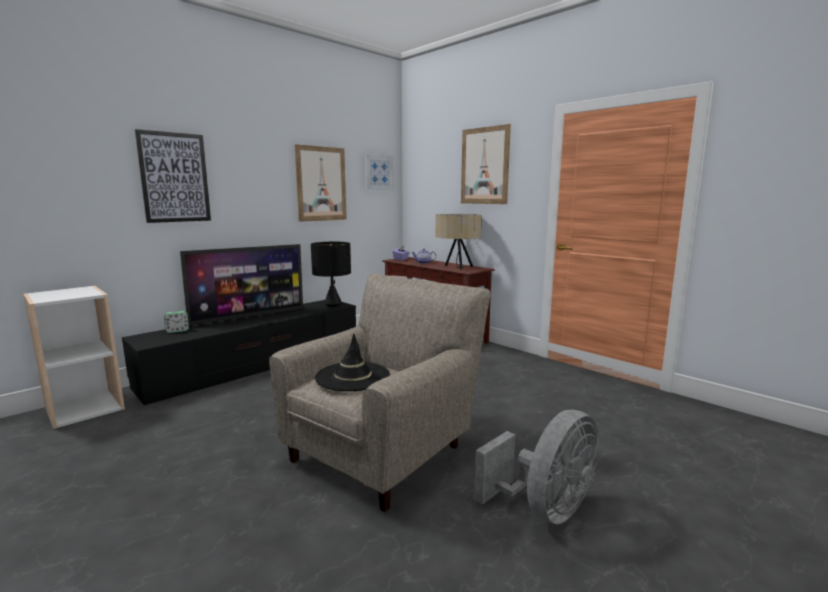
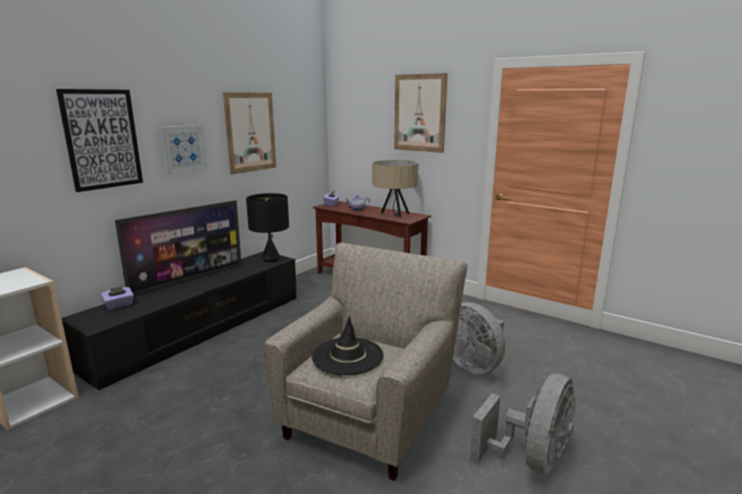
camera: 10 degrees left, 5 degrees up
alarm clock [164,311,189,333] -> purple tissue box [101,286,134,310]
picture [365,154,393,190] -> picture moved to [160,125,207,174]
none -> grey fan [453,302,505,374]

